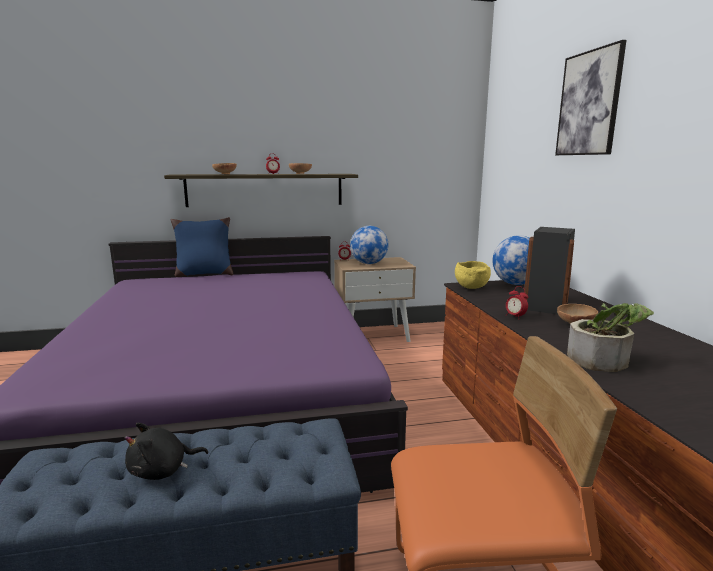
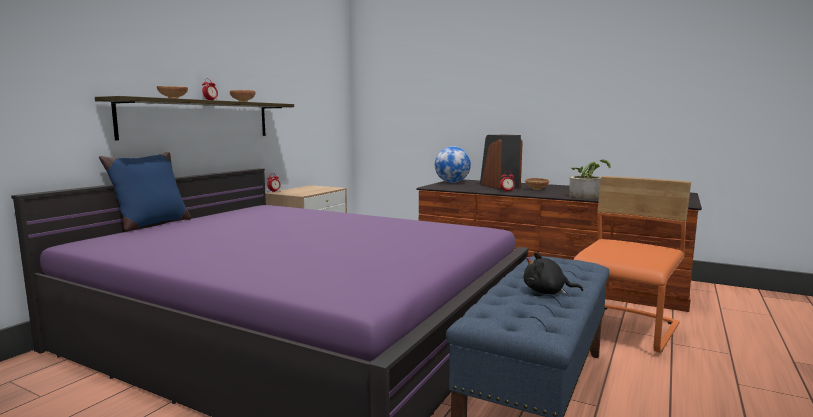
camera: 50 degrees left, 5 degrees down
black plush toy [124,423,208,480] -> black plush toy turned 90 degrees clockwise [524,252,583,294]
globe [350,226,388,264] -> none
yellow bowl [455,261,491,289] -> none
picture [555,40,626,155] -> none

